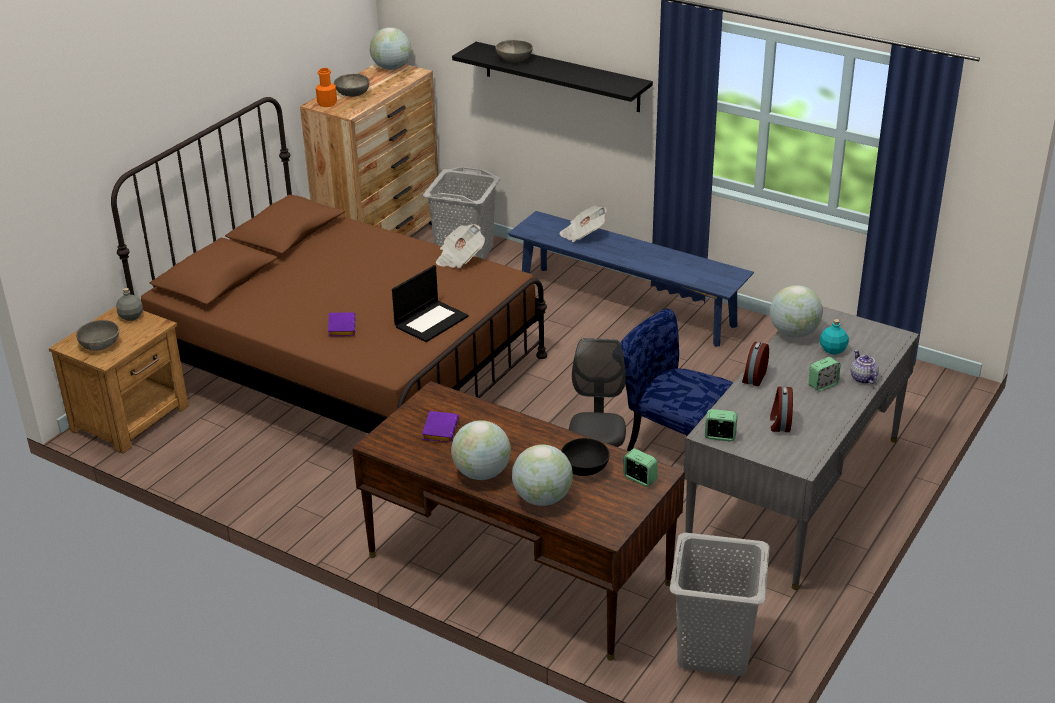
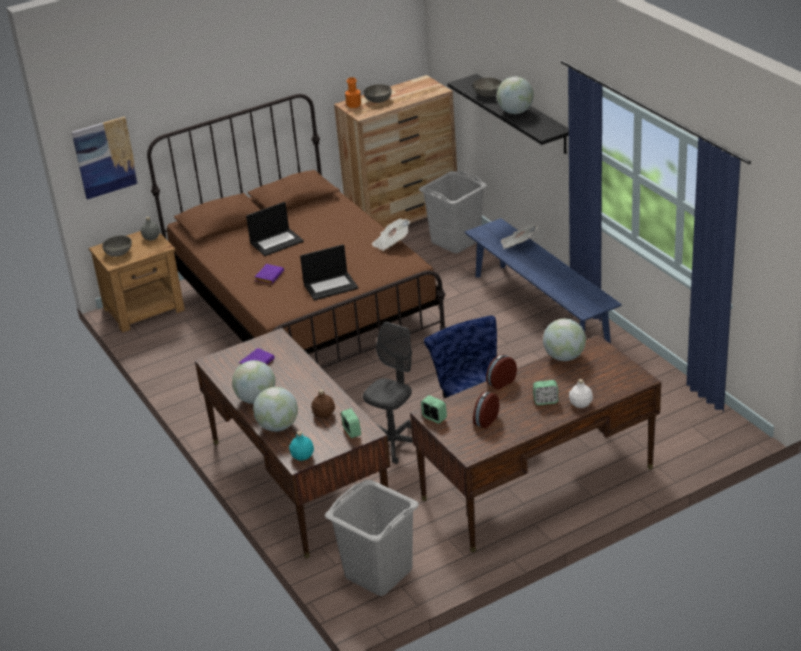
camera: 30 degrees right, 0 degrees up
globe [370,27,411,70] -> globe moved to [497,77,534,114]
black bowl [561,438,610,476] -> brown bottle [311,389,335,418]
grey desk [684,306,919,590] -> brown desk [410,335,661,552]
turquoise bottle [820,319,849,354] -> turquoise bottle moved to [289,431,314,461]
teapot [850,350,879,384] -> white bottle [569,379,593,408]
none -> picture [72,116,138,199]
none -> laptop [246,202,304,256]

